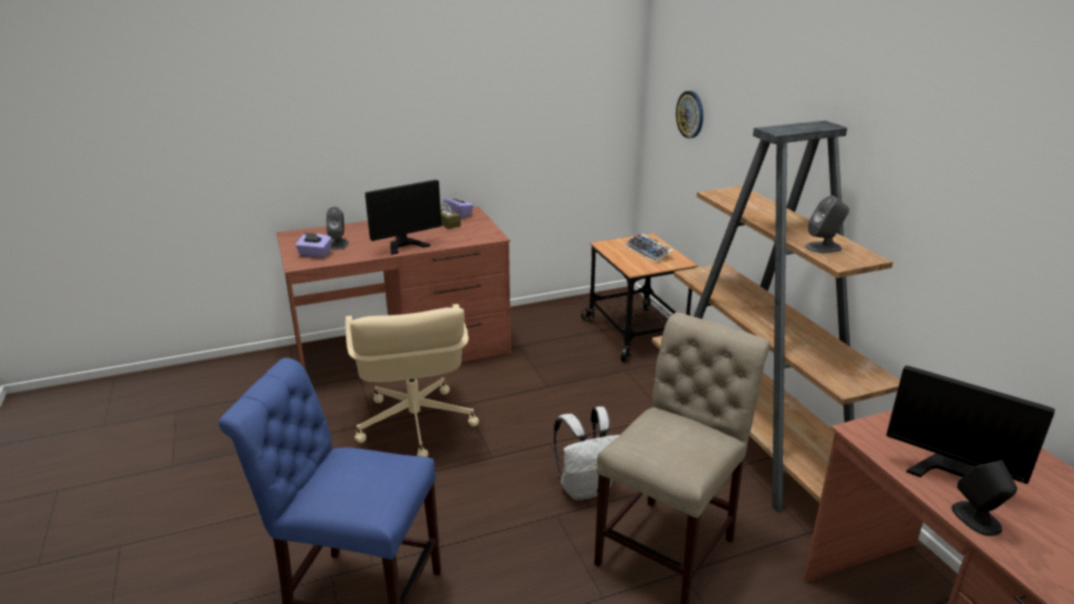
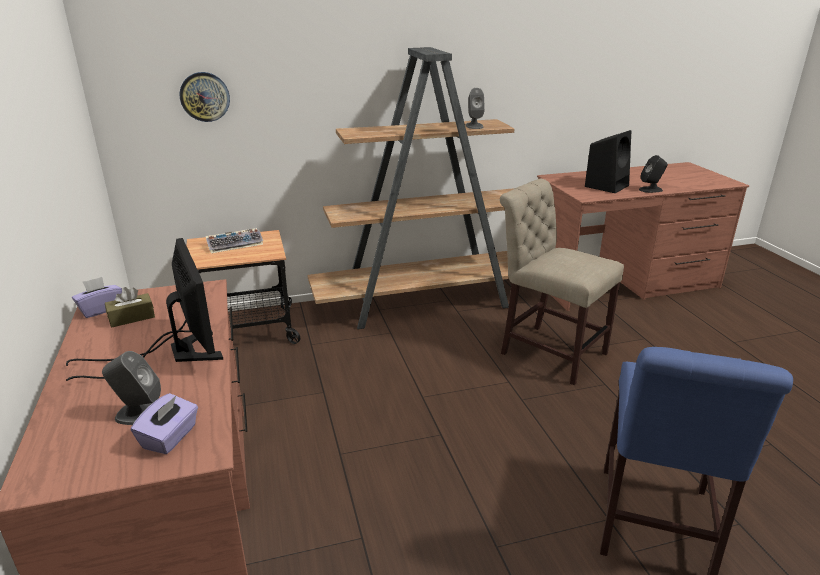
camera: 85 degrees left, 0 degrees up
beige office chair [345,304,479,457] -> none
white backpack [554,406,619,500] -> none
monitor [886,366,1055,484] -> black speaker [585,130,631,193]

